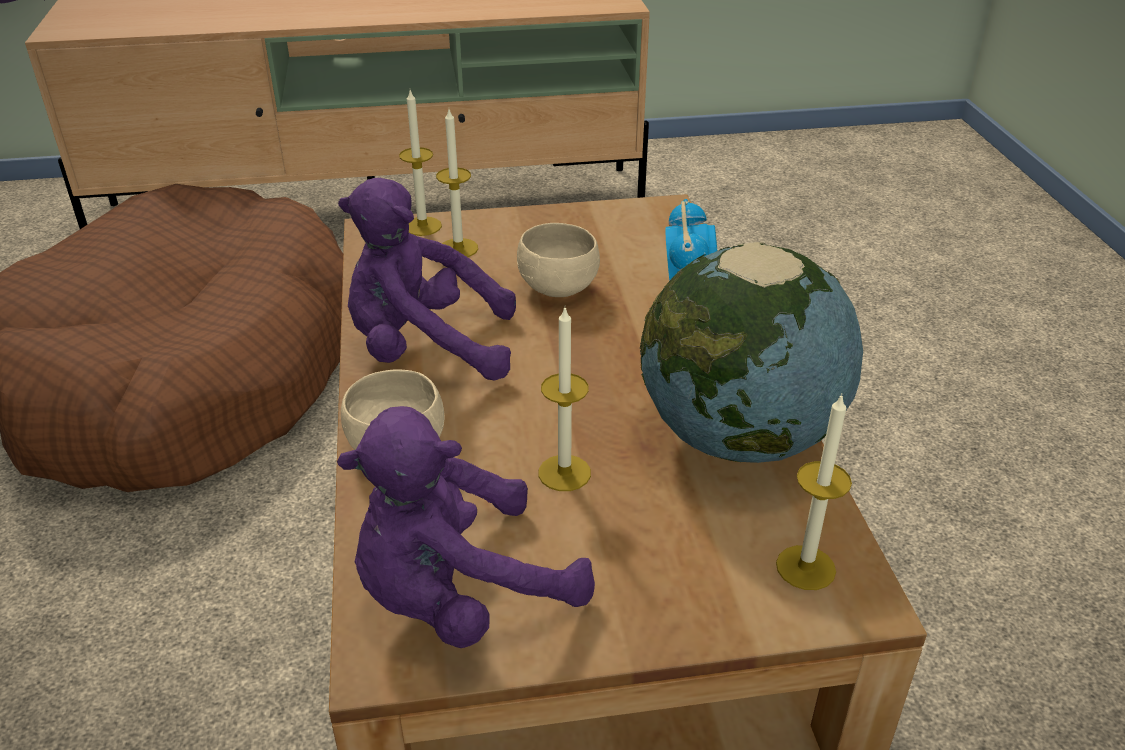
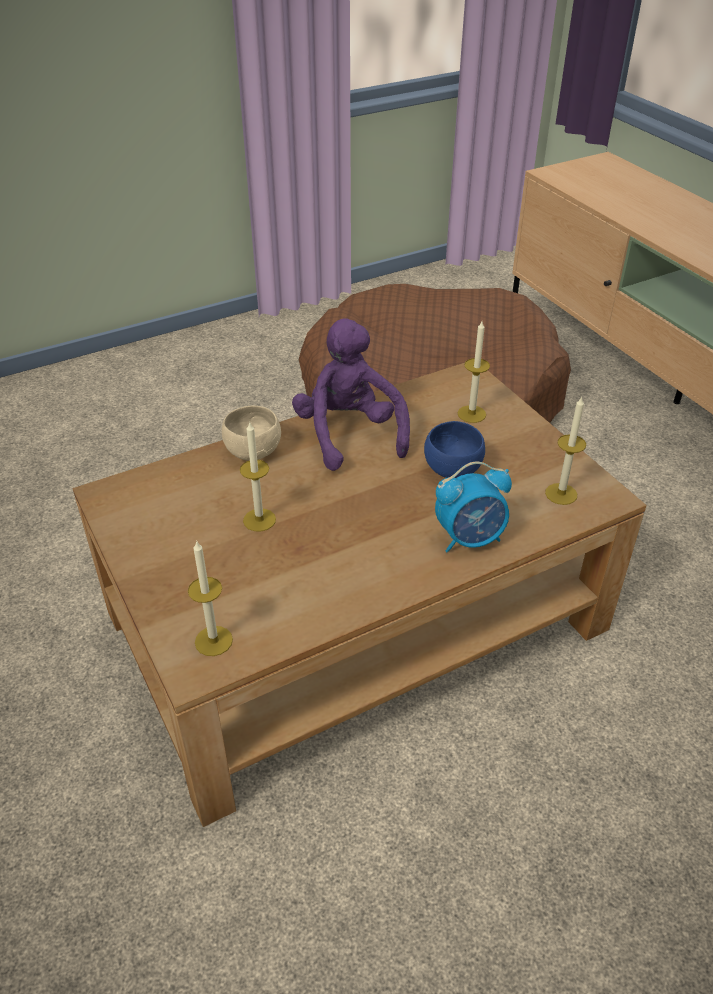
camera: 70 degrees right, 5 degrees up
purple plush toy [337,406,595,648] -> none
candle [399,90,442,236] -> candle moved to [545,397,586,505]
beige bowl [517,223,600,297] -> blue bowl [424,421,485,478]
globe [640,242,863,463] -> none

